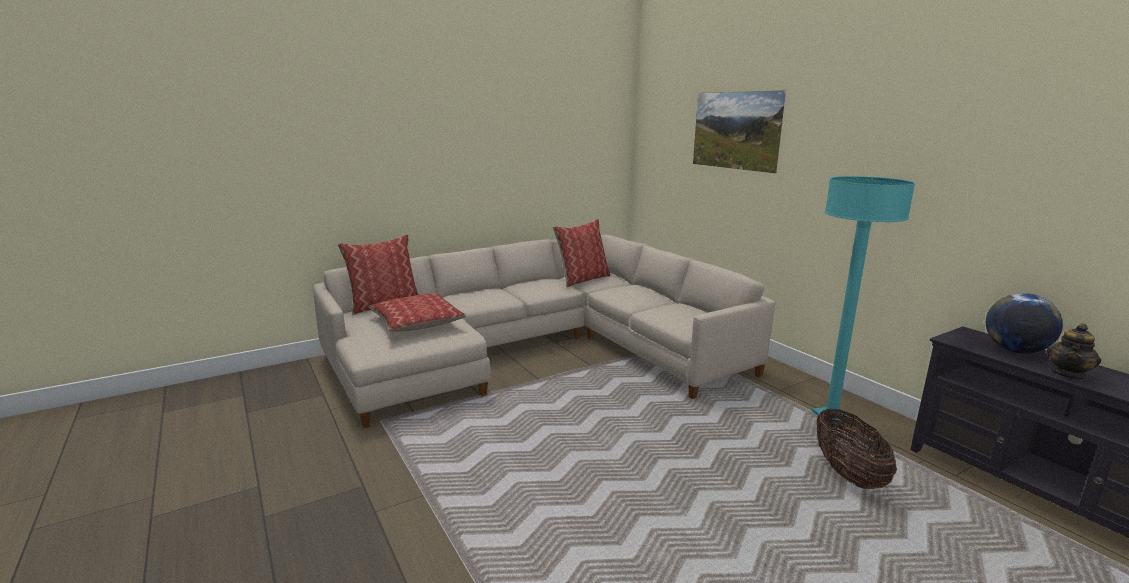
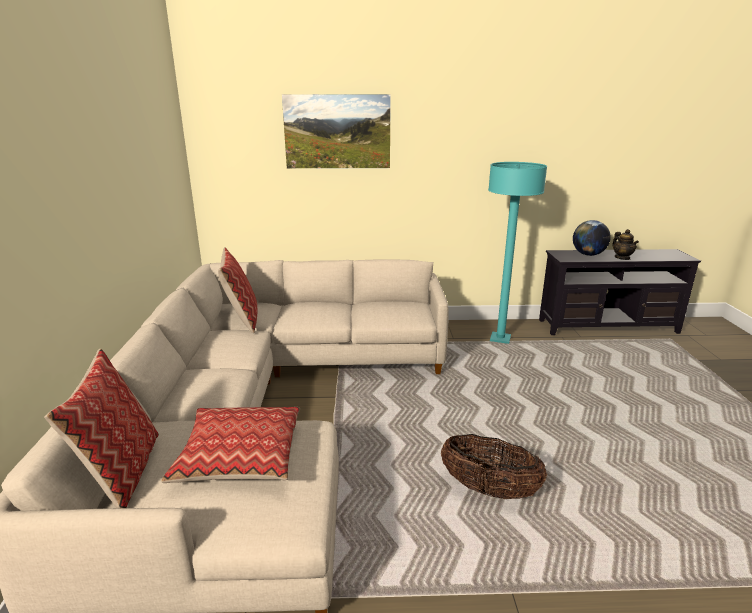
camera: 60 degrees left, 5 degrees up
basket [816,409,897,489] -> basket moved to [441,434,547,499]

